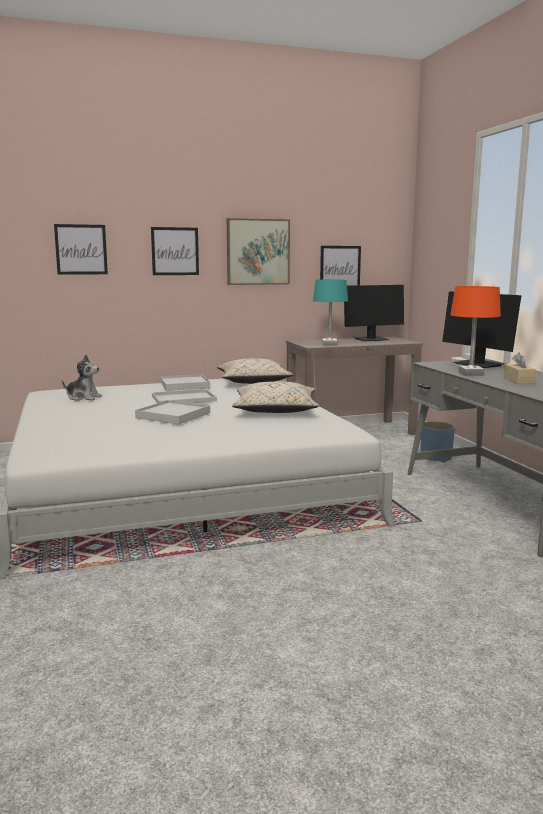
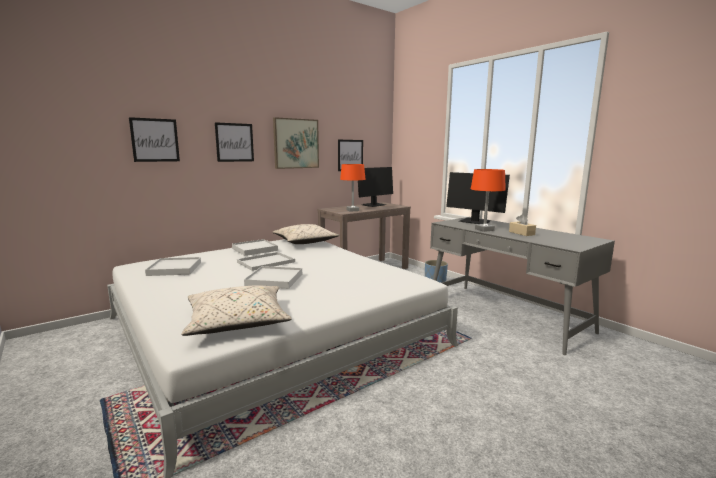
camera: 20 degrees left, 0 degrees up
plush toy [62,355,102,401] -> white tray [145,257,201,276]
beige pillow [232,381,319,413] -> beige pillow moved to [181,285,292,336]
turquoise table lamp [313,279,348,345] -> orange table lamp [340,164,366,212]

